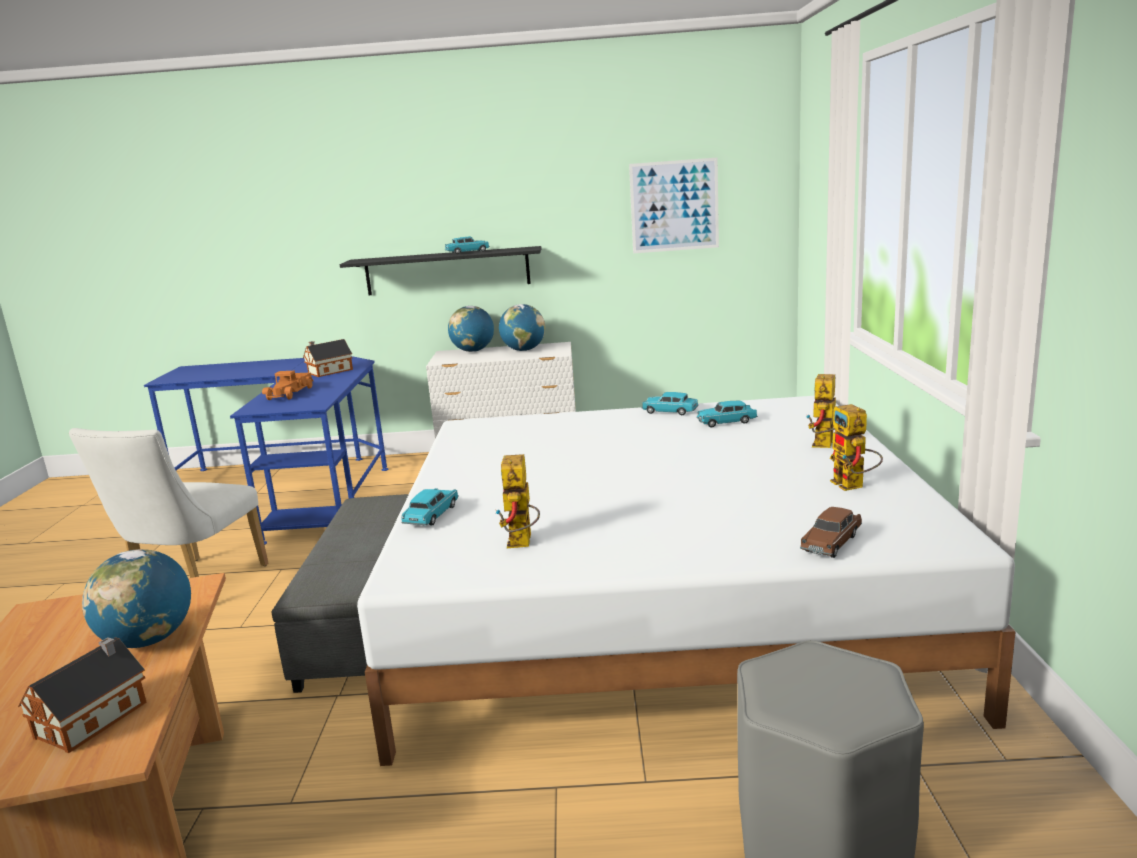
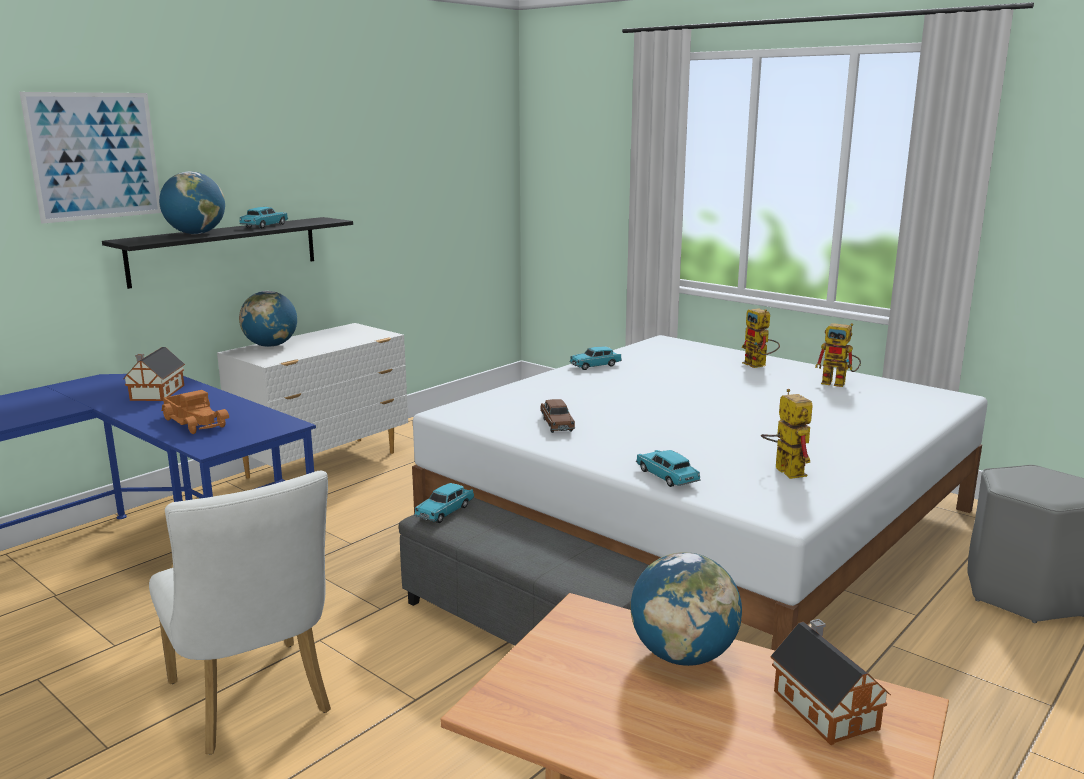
camera: 50 degrees left, 0 degrees up
toy robot [495,454,540,548] -> toy robot turned 150 degrees counterclockwise [761,389,813,479]
globe [499,304,545,351] -> globe moved to [159,171,225,234]
picture [629,158,719,253] -> picture moved to [20,92,162,224]
turquoise toy car [697,401,758,427] -> turquoise toy car moved to [414,483,475,523]
brown toy car [800,507,862,558] -> brown toy car moved to [540,399,575,433]

